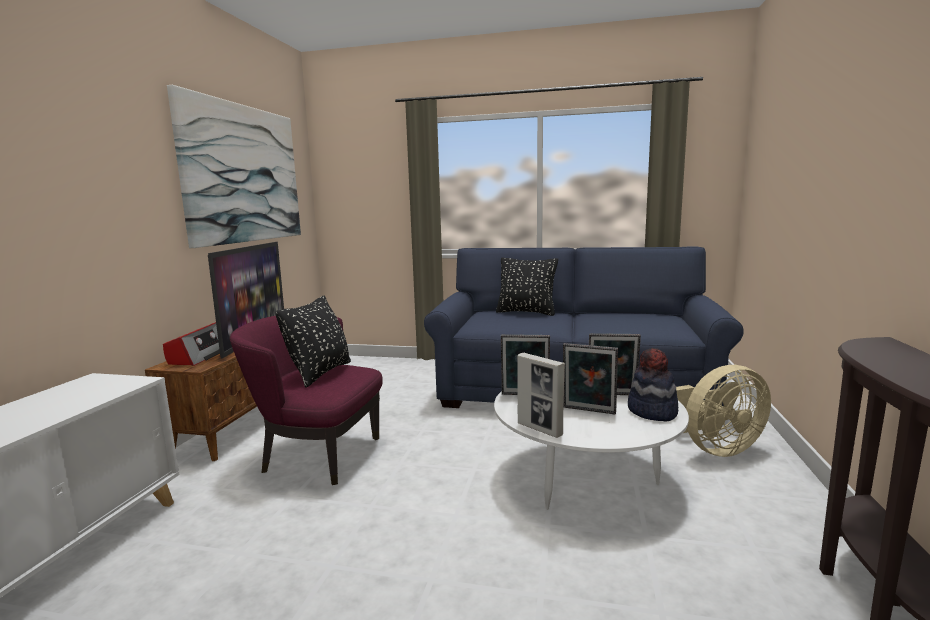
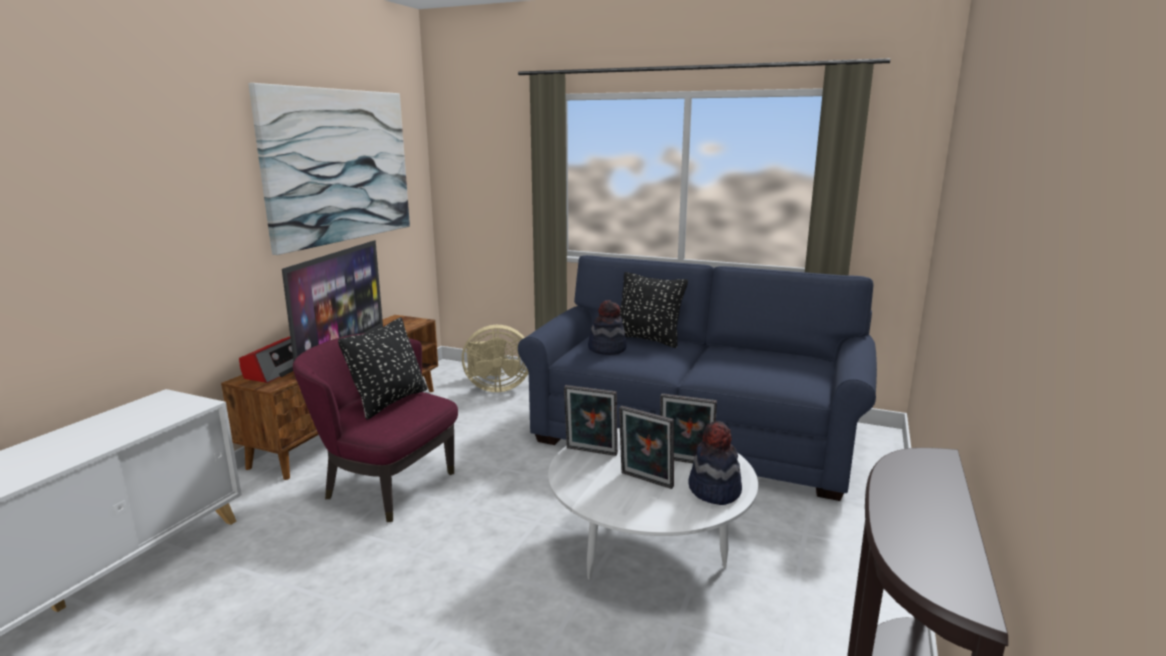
camera: 10 degrees right, 5 degrees up
picture frame [518,353,565,438] -> none
beige fan [676,365,771,457] -> beige fan moved to [462,325,529,392]
none -> hat [588,300,627,355]

